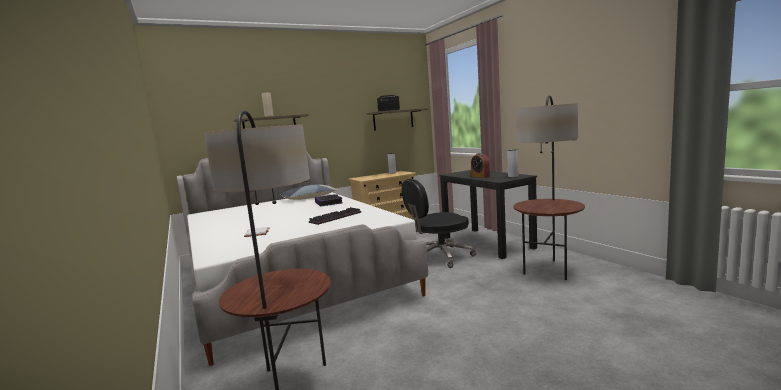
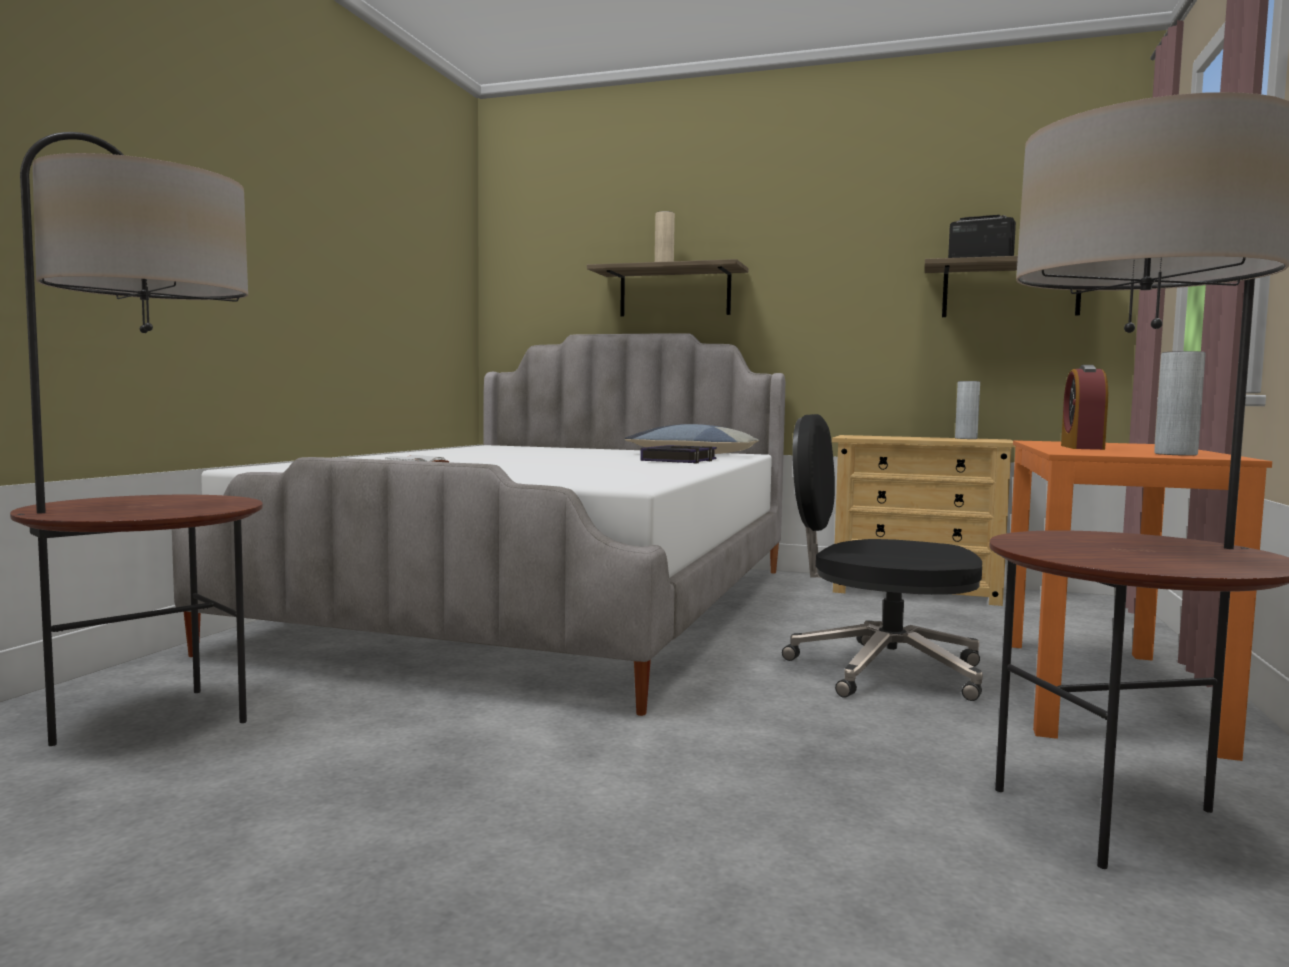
camera: 45 degrees right, 5 degrees down
keyboard [309,207,361,225] -> none
black desk [439,170,537,259] -> orange desk [1011,440,1272,761]

